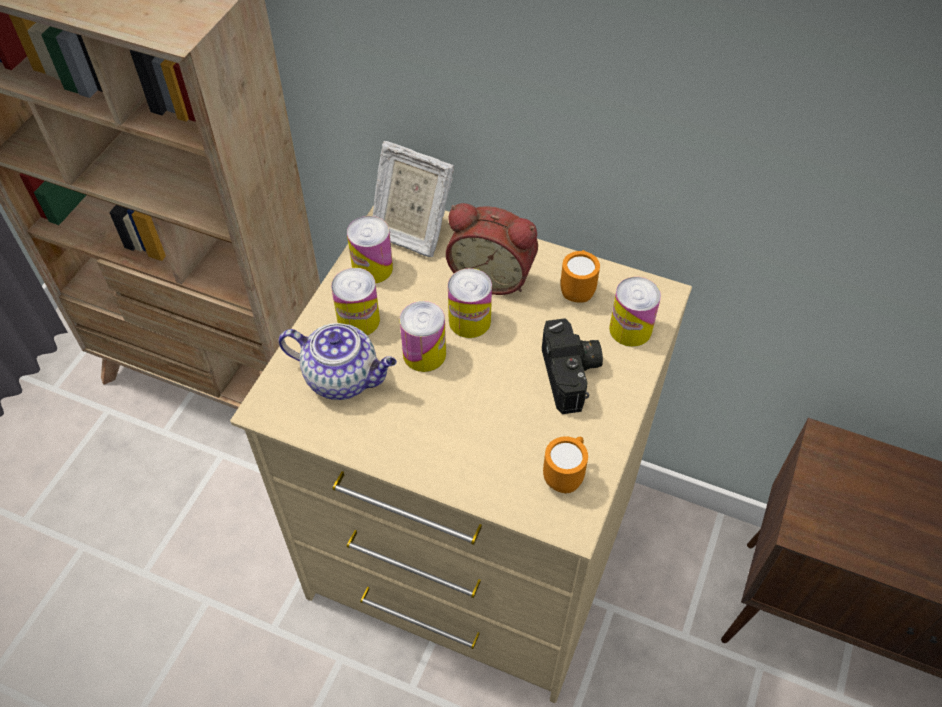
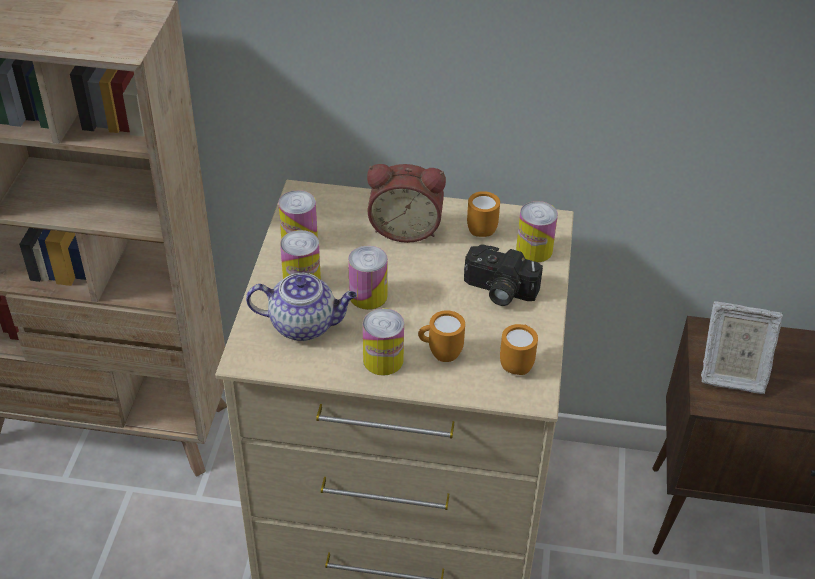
camera: 15 degrees left, 10 degrees down
picture frame [373,141,454,257] -> picture frame moved to [701,302,783,394]
can [448,268,492,338] -> can moved to [363,308,404,376]
camera [542,318,603,414] -> camera turned 135 degrees clockwise [464,244,543,306]
none -> orange mug [418,310,465,362]

